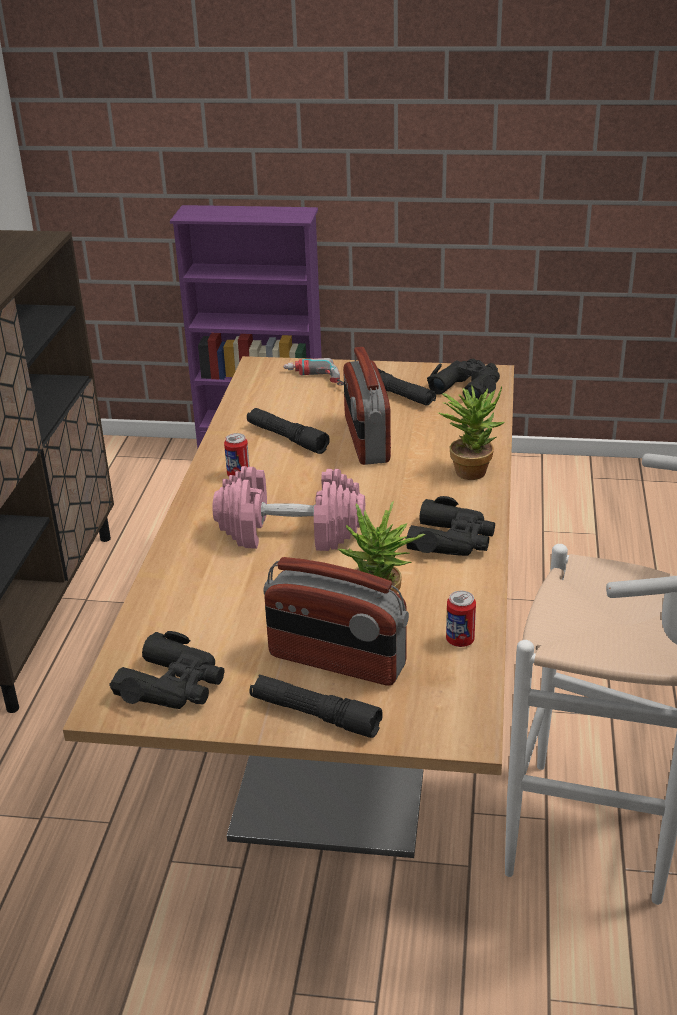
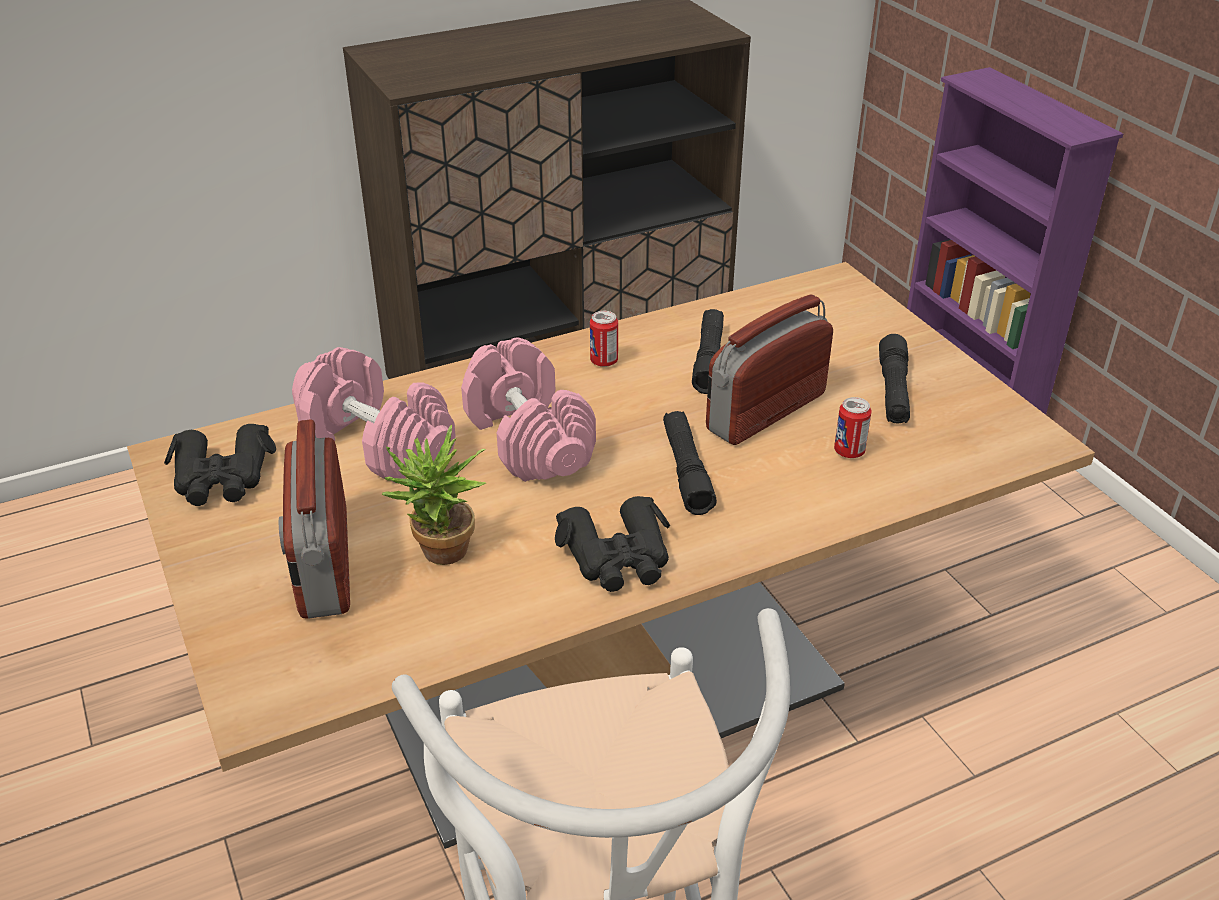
camera: 55 degrees right, 5 degrees up
black flashlight [250,675,383,738] -> black flashlight moved to [663,411,717,515]
power drill [283,358,344,386] -> none
black binoculars [427,359,500,400] -> none
potted plant [439,385,505,480] -> none
can [446,591,476,647] -> can moved to [834,397,872,458]
none -> pink dumbbell [292,347,455,483]

